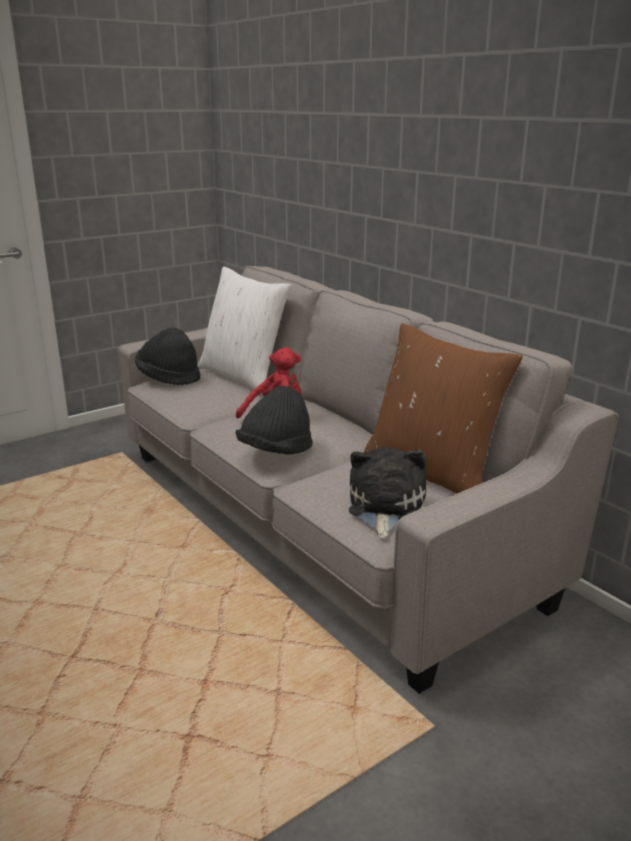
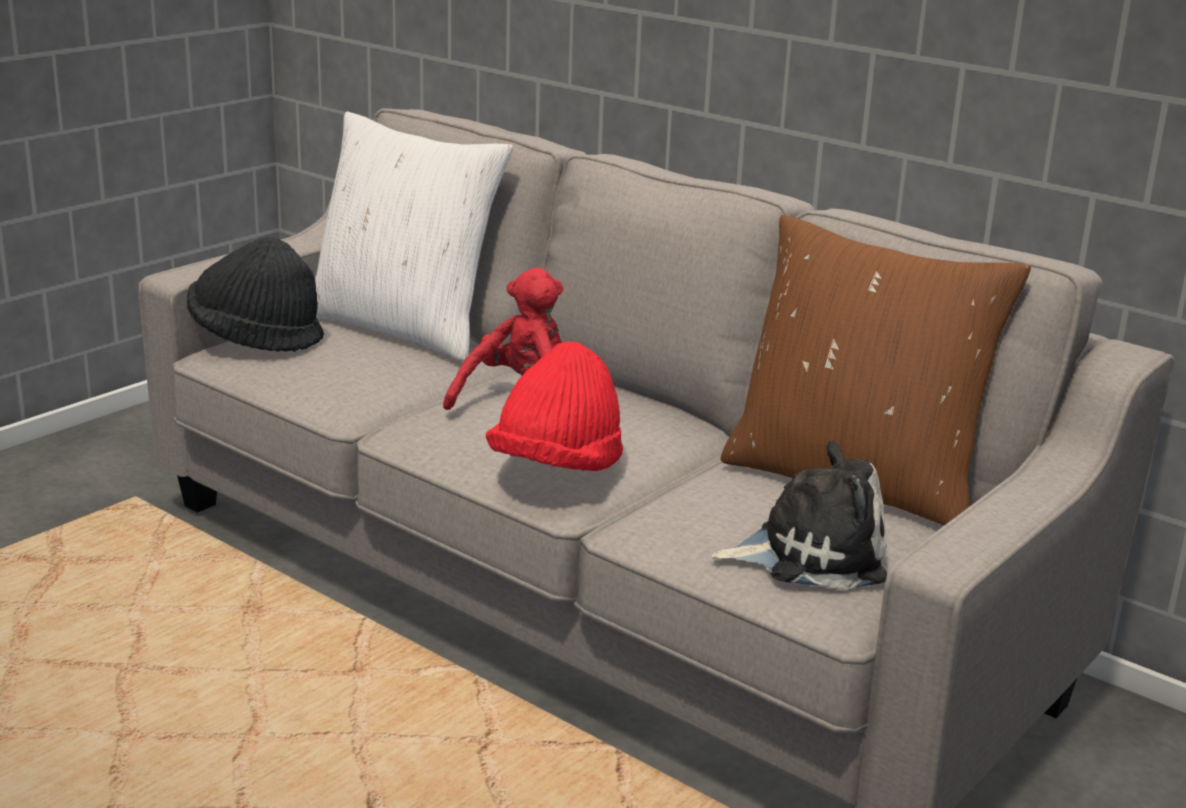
camera: 15 degrees left, 0 degrees up
black hat [236,386,313,455] -> red hat [486,341,623,471]
plush toy [349,447,426,538] -> plush toy turned 90 degrees clockwise [711,441,887,590]

